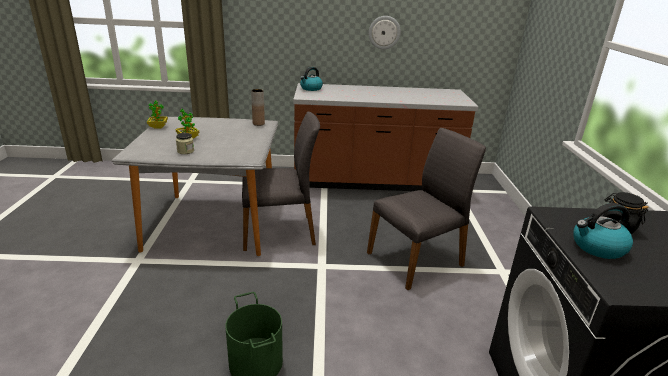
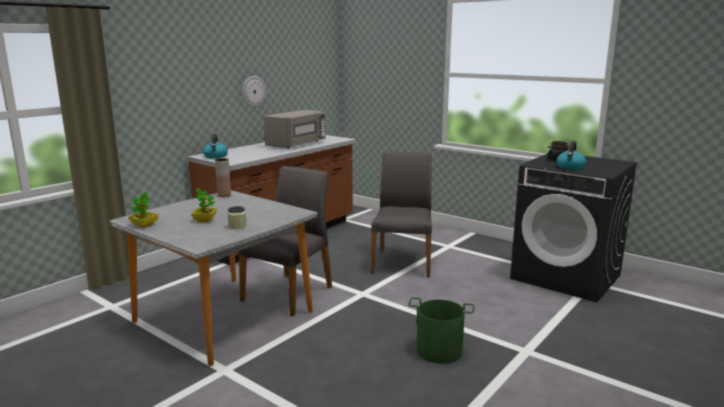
camera: 50 degrees left, 10 degrees down
none -> grey microwave [264,110,326,149]

